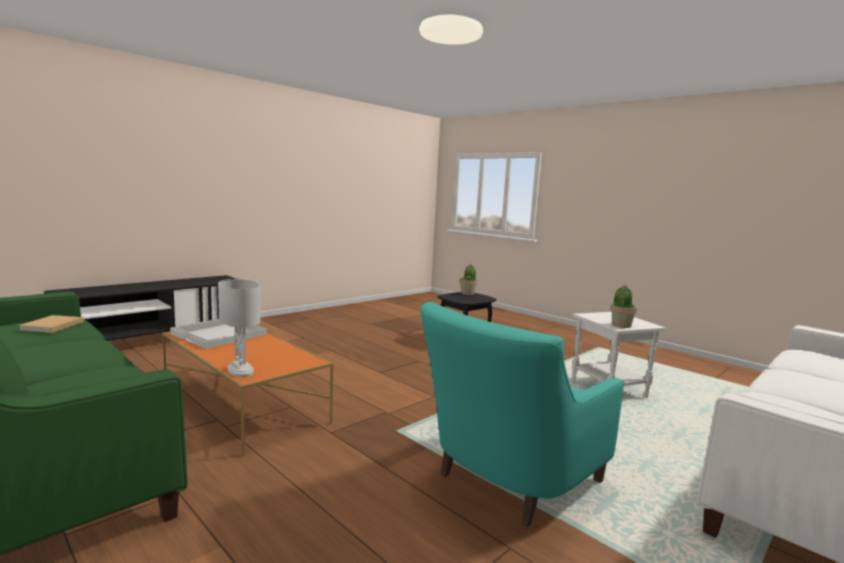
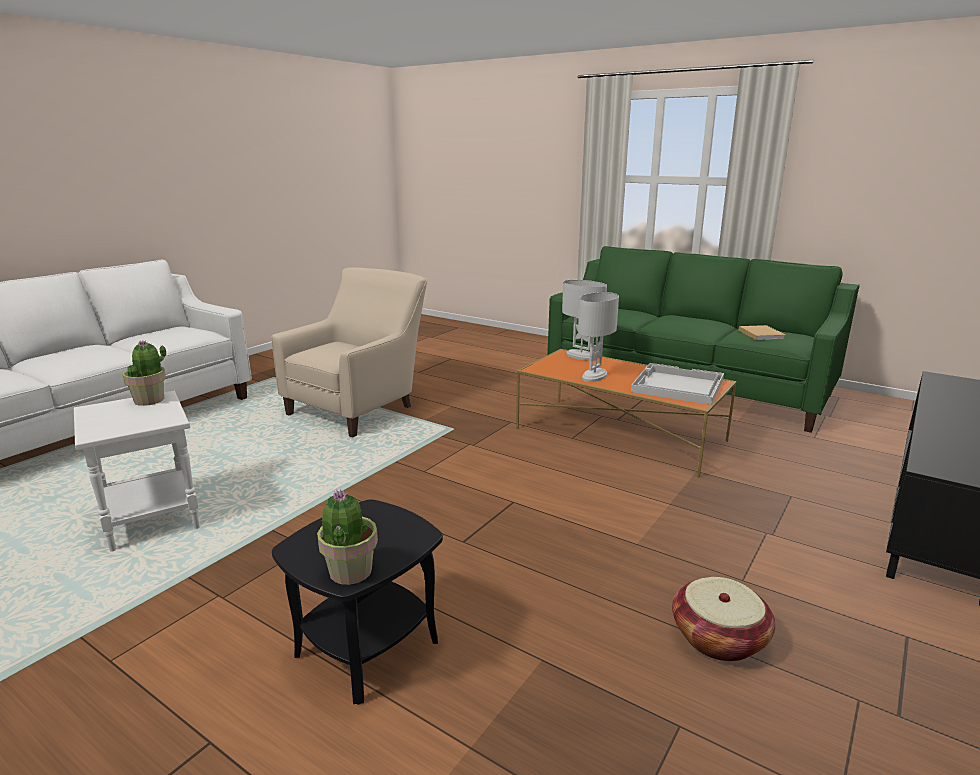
camera: 170 degrees right, 10 degrees up
turquoise armchair [420,302,624,527] -> beige armchair [271,267,427,438]
none -> white table lamp [578,292,619,382]
none -> basket [672,577,775,661]

